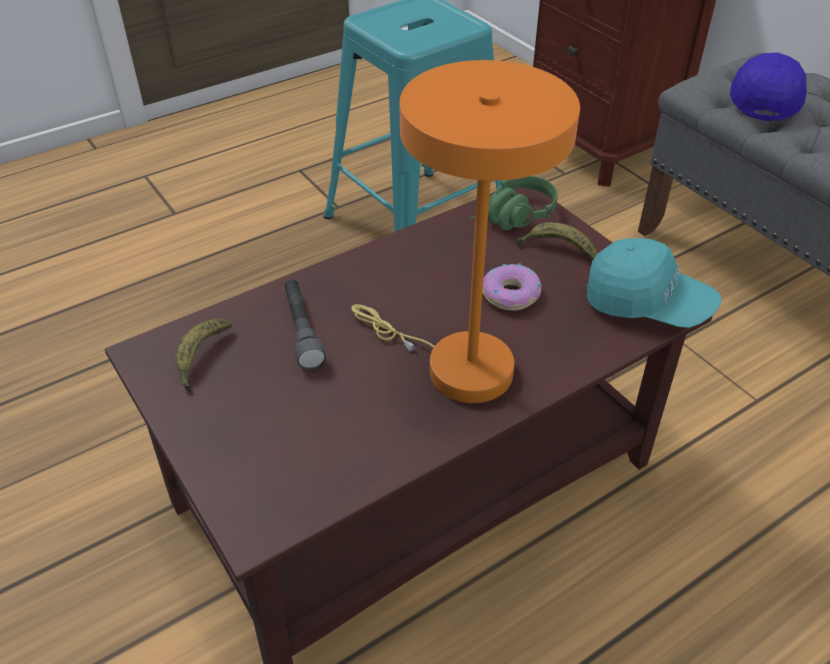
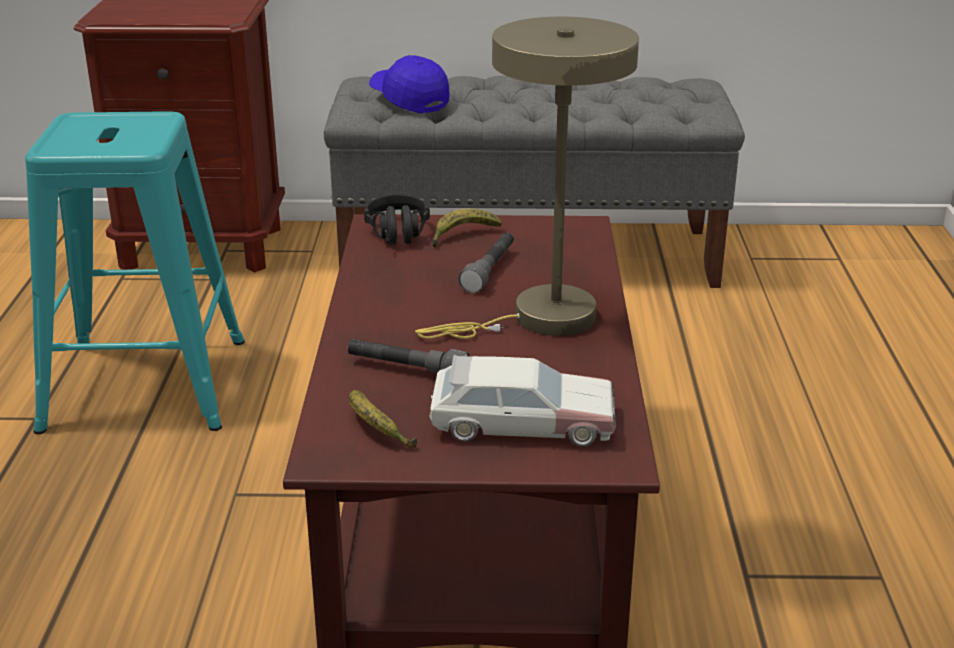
camera: 55 degrees left, 15 degrees down
orange table lamp [351,60,580,403] -> beige table lamp [415,17,639,339]
green headphones [469,176,558,231] -> black headphones [364,195,430,245]
donut [483,263,541,311] -> grey flashlight [459,232,514,293]
turquoise cap [586,238,722,328] -> none
none -> toy car [429,355,616,447]

